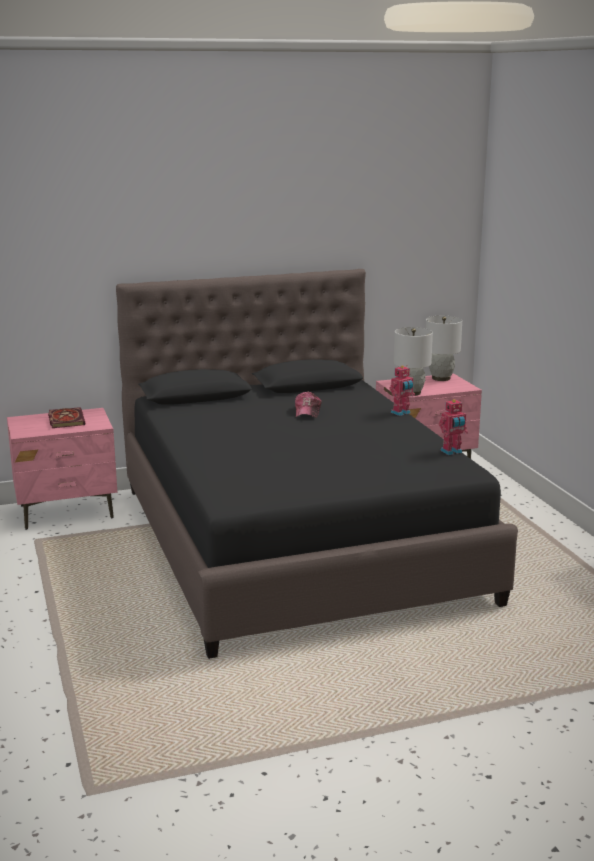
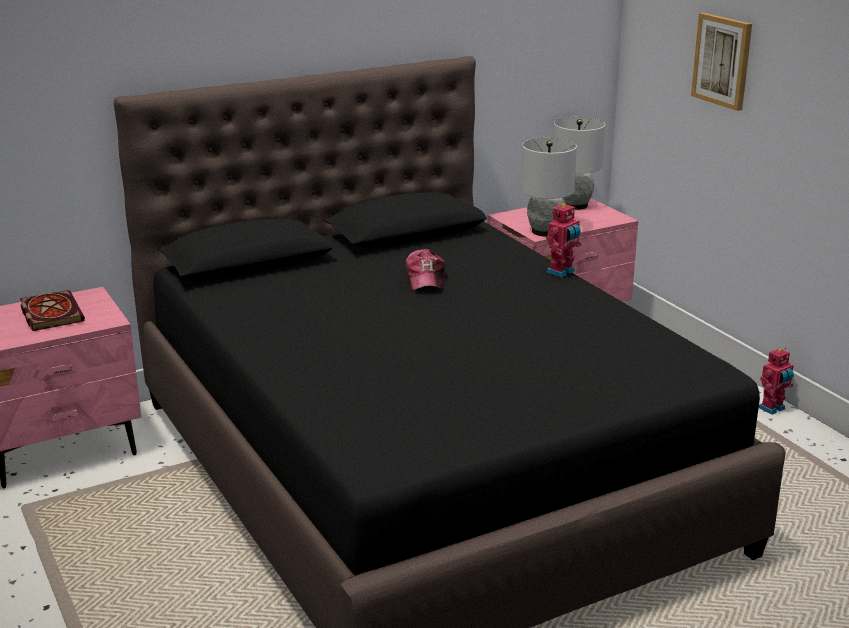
camera: 10 degrees left, 5 degrees up
toy robot [439,399,468,455] -> toy robot moved to [759,348,794,415]
none -> picture [691,13,752,111]

